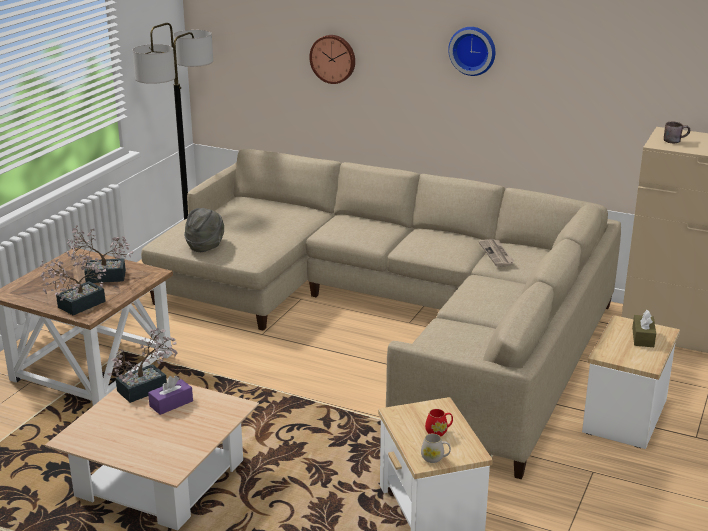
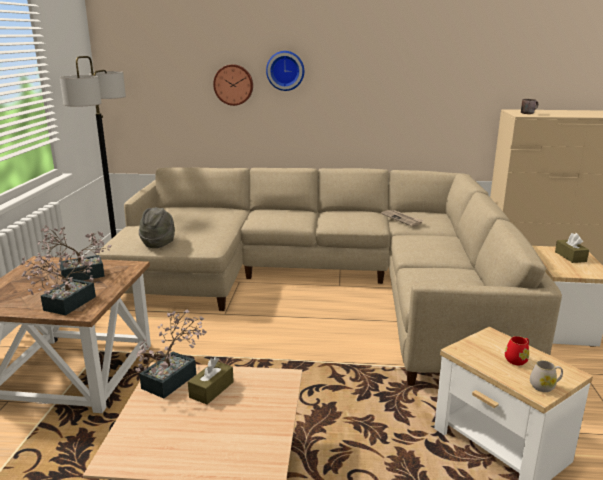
camera: 20 degrees left, 5 degrees down
purple tissue box [148,376,193,415] -> brown tissue box [188,357,234,405]
wall clock [448,27,495,76] -> wall clock moved to [266,51,304,91]

